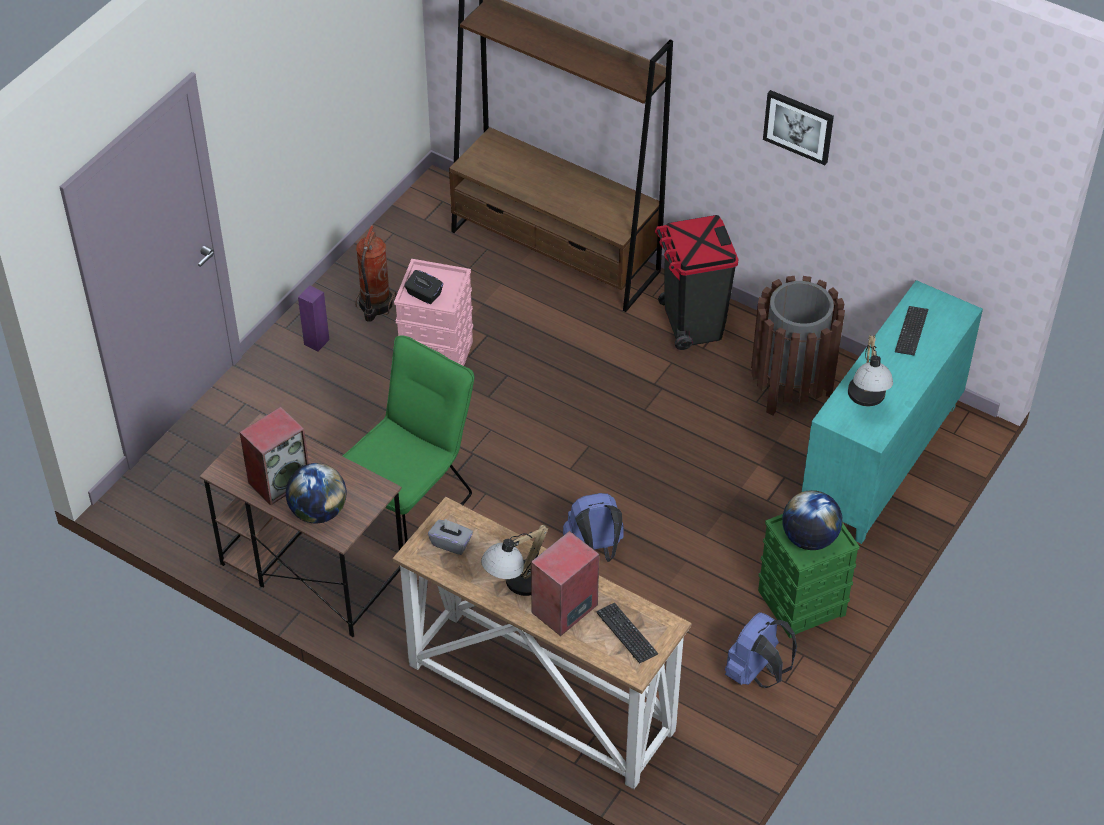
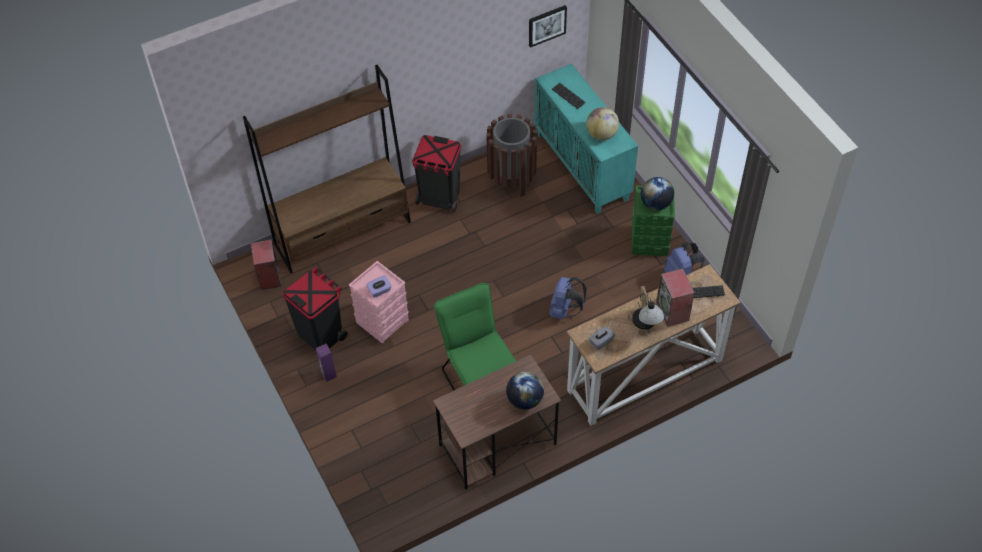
camera: 60 degrees left, 5 degrees up
speaker [240,407,309,505] -> speaker moved to [251,239,281,290]
fire extinguisher [355,225,396,322] -> black trash can [282,267,348,350]
black tissue box [404,270,443,304] -> purple tissue box [366,276,392,298]
picture [763,90,834,165] -> picture moved to [529,5,567,48]
table lamp [848,335,893,406] -> globe [586,107,619,140]

